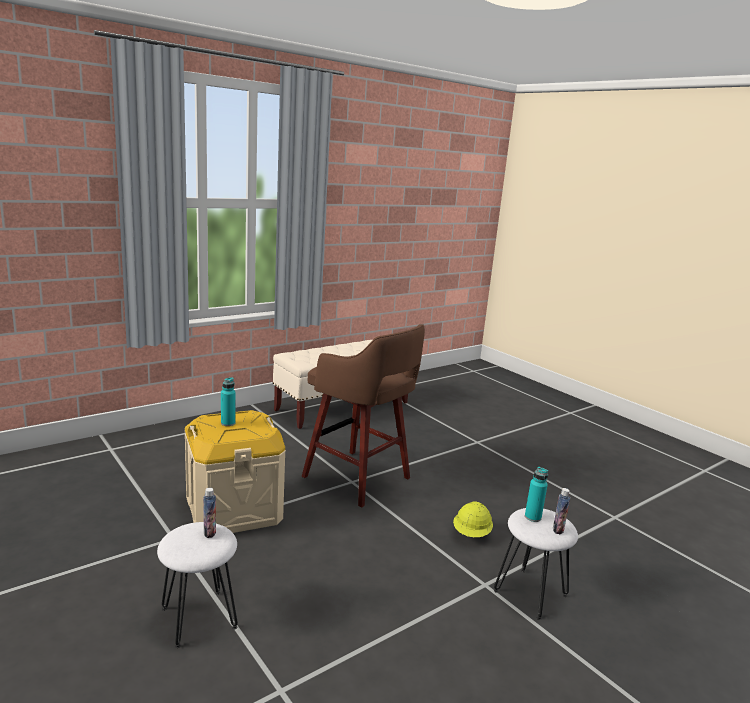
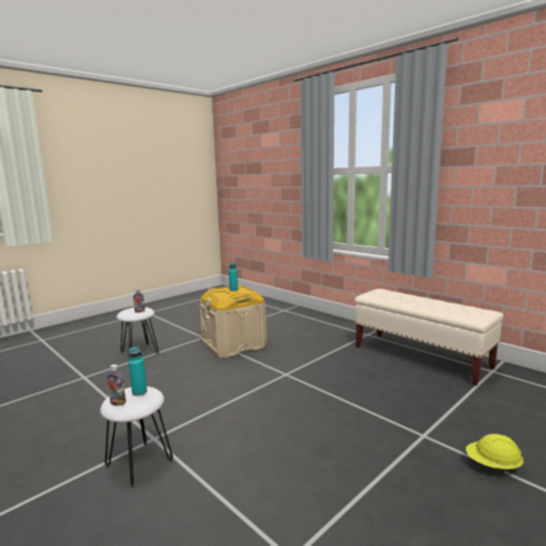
camera: 85 degrees right, 5 degrees down
brown stool [302,324,425,508] -> none
yellow hard hat [453,502,493,537] -> yellow hard hat moved to [466,434,524,474]

